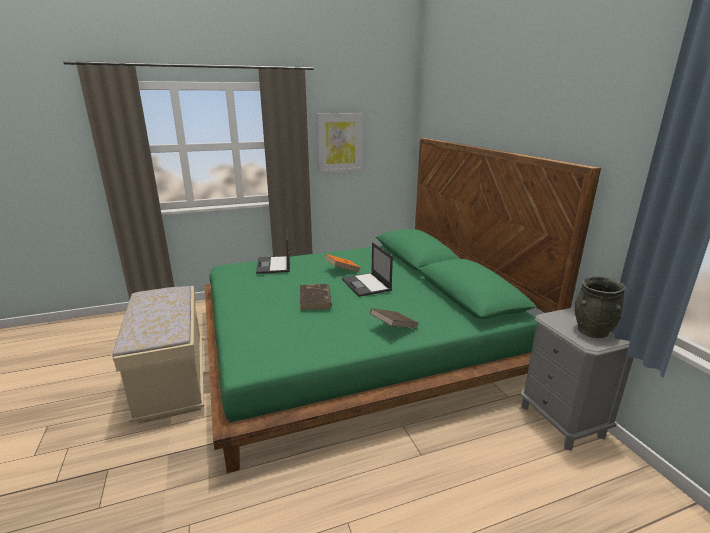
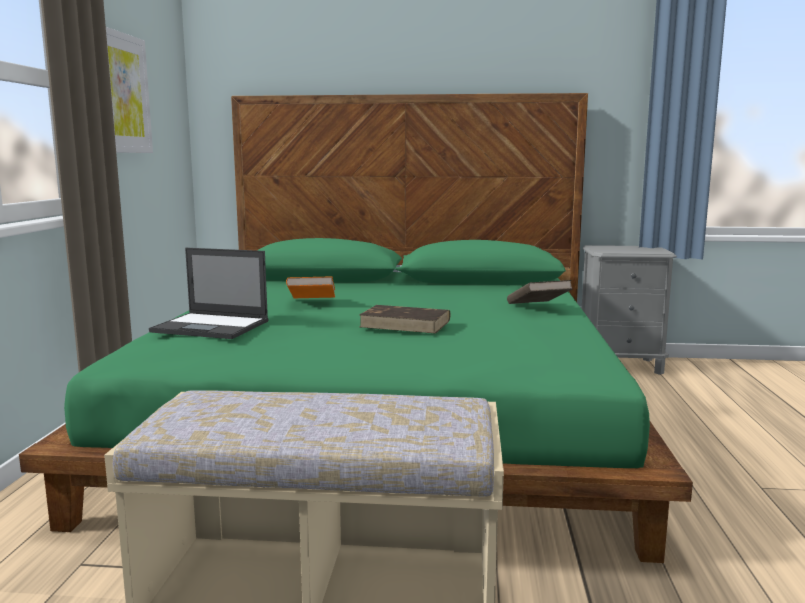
camera: 65 degrees left, 10 degrees down
laptop [342,242,393,297] -> none
grey vase [574,276,626,338] -> none

